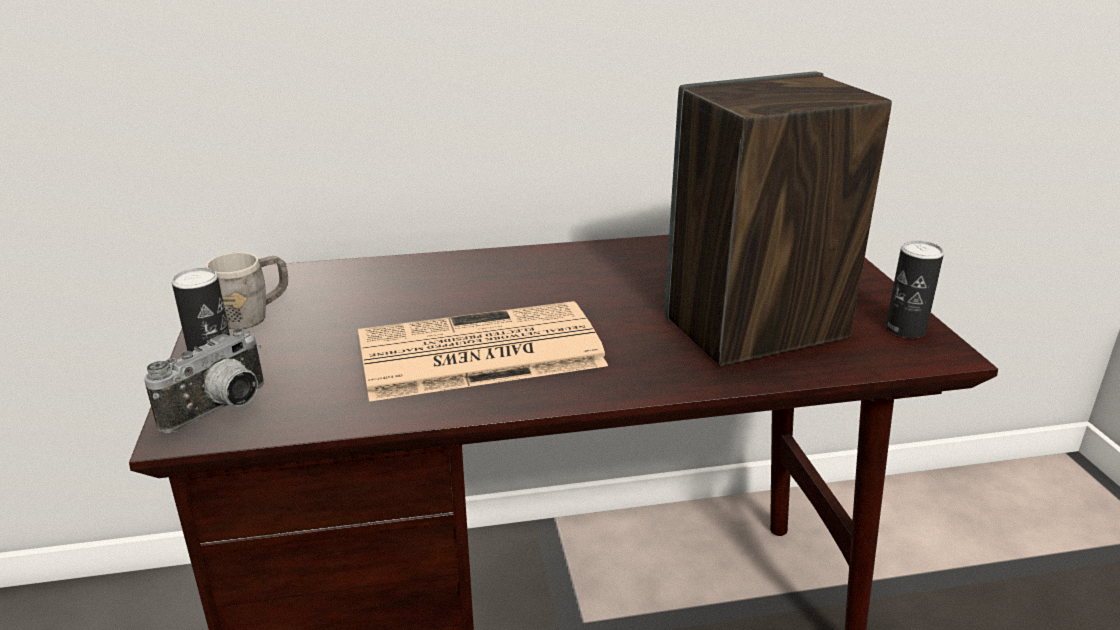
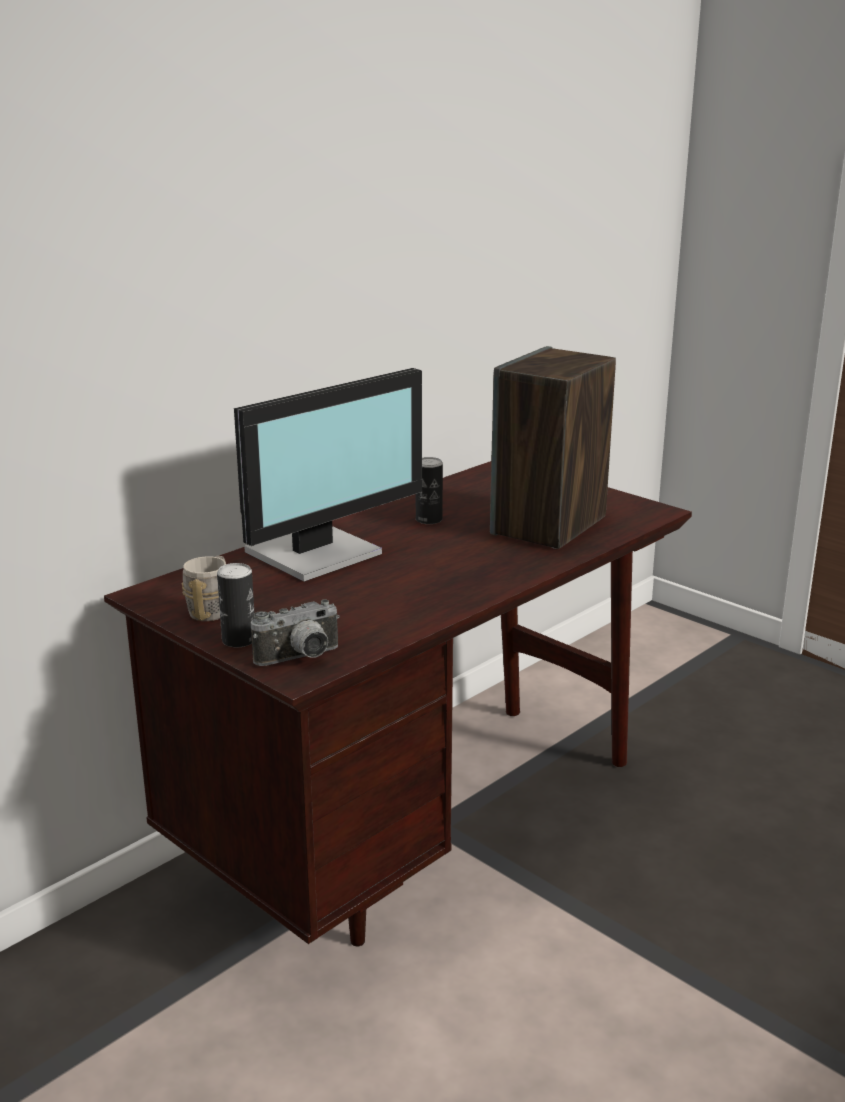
camera: 35 degrees left, 5 degrees down
camera [144,328,264,433] -> camera turned 60 degrees clockwise [251,599,340,666]
newspaper [358,301,608,402] -> none
can [886,241,944,338] -> can moved to [416,457,443,524]
none -> monitor [234,368,422,582]

